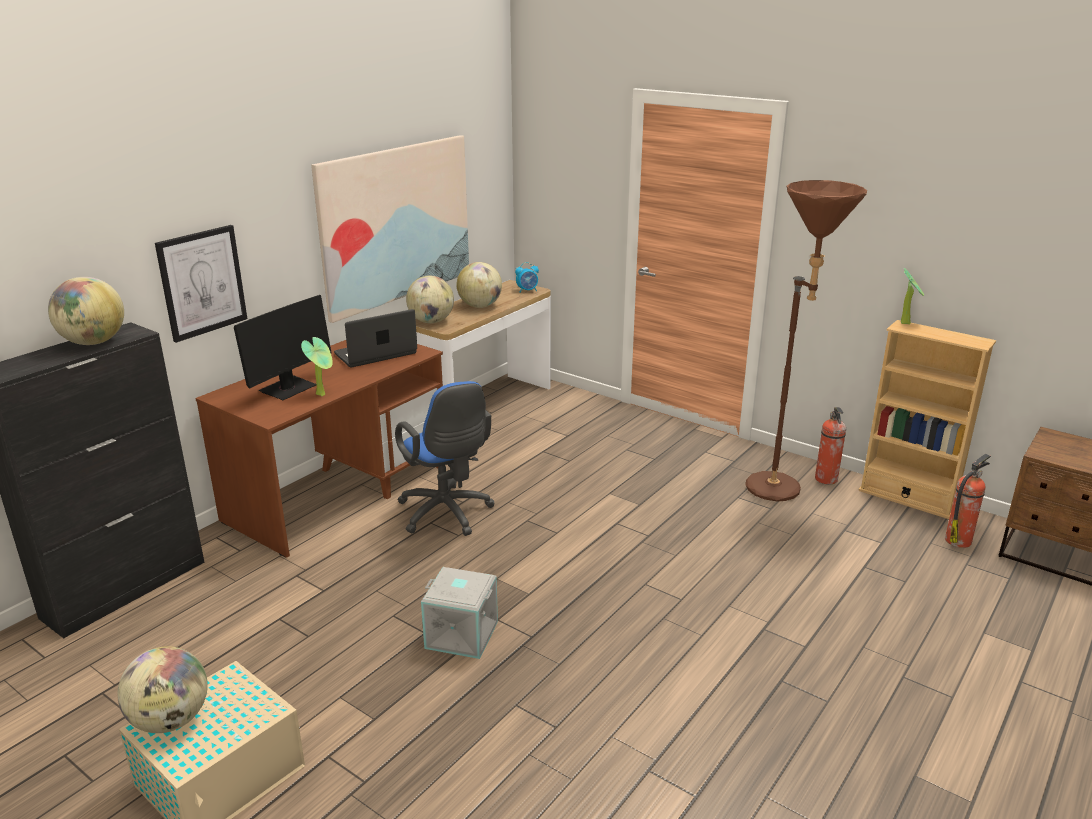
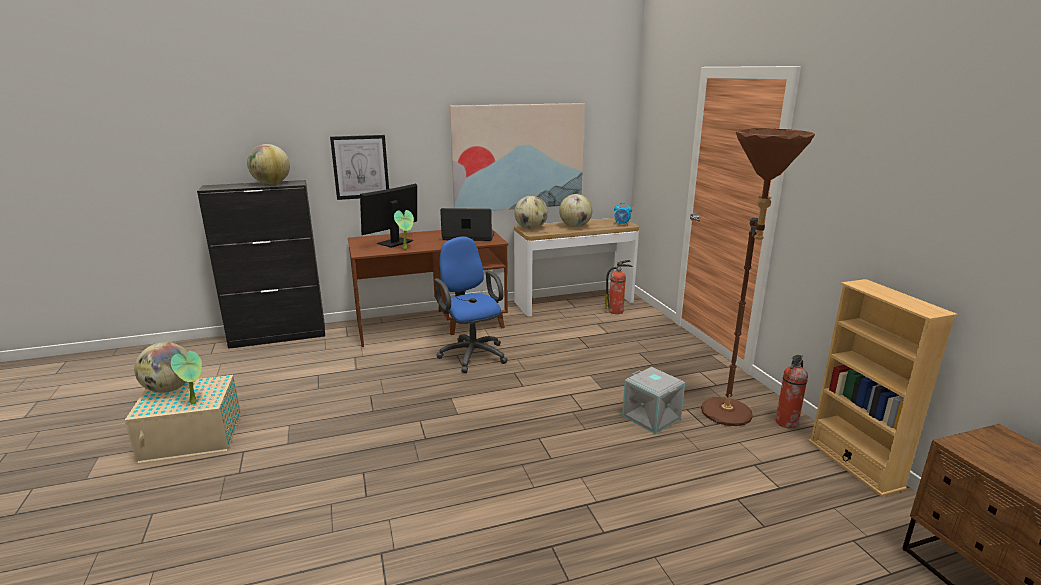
camera: 35 degrees right, 5 degrees down
monitor [234,295,331,400] -> monitor turned 150 degrees clockwise [360,183,417,248]
blue office chair [395,381,495,536] -> blue office chair turned 150 degrees clockwise [434,237,508,373]
grey storage box [421,567,498,659] -> grey storage box moved to [622,367,685,434]
potted plant [901,268,924,325] -> potted plant moved to [171,351,202,404]
fire extinguisher [945,454,991,548] -> fire extinguisher moved to [605,260,633,314]

